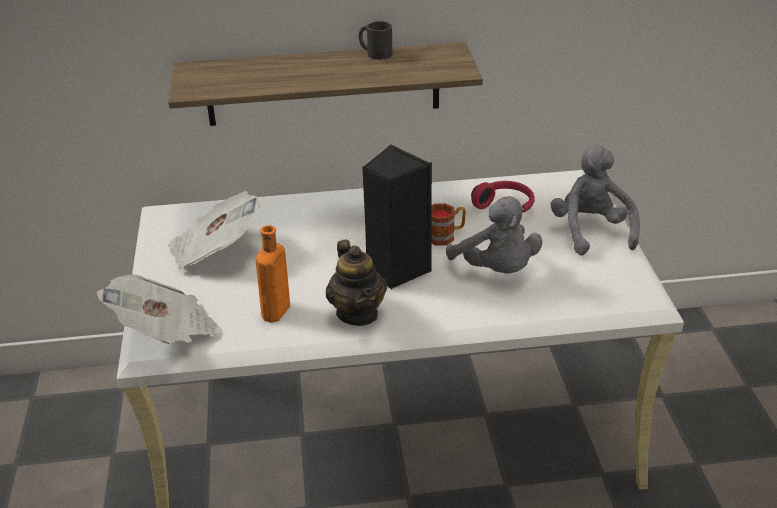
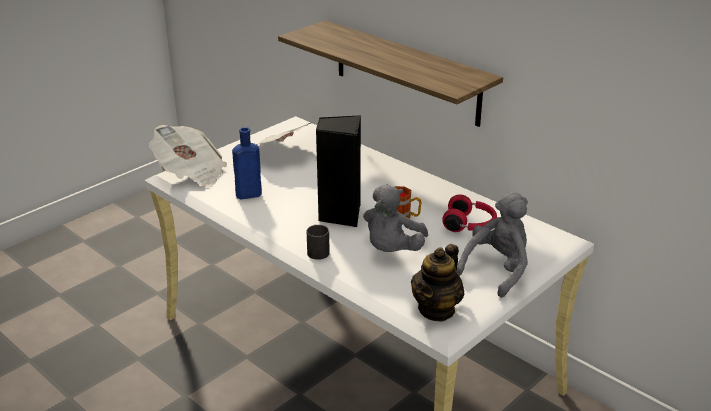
camera: 50 degrees right, 5 degrees down
orange bottle [256,225,290,323] -> blue bottle [232,127,262,199]
teapot [326,240,387,326] -> teapot moved to [411,244,464,321]
black mug [358,21,392,60] -> black mug moved to [307,225,330,260]

